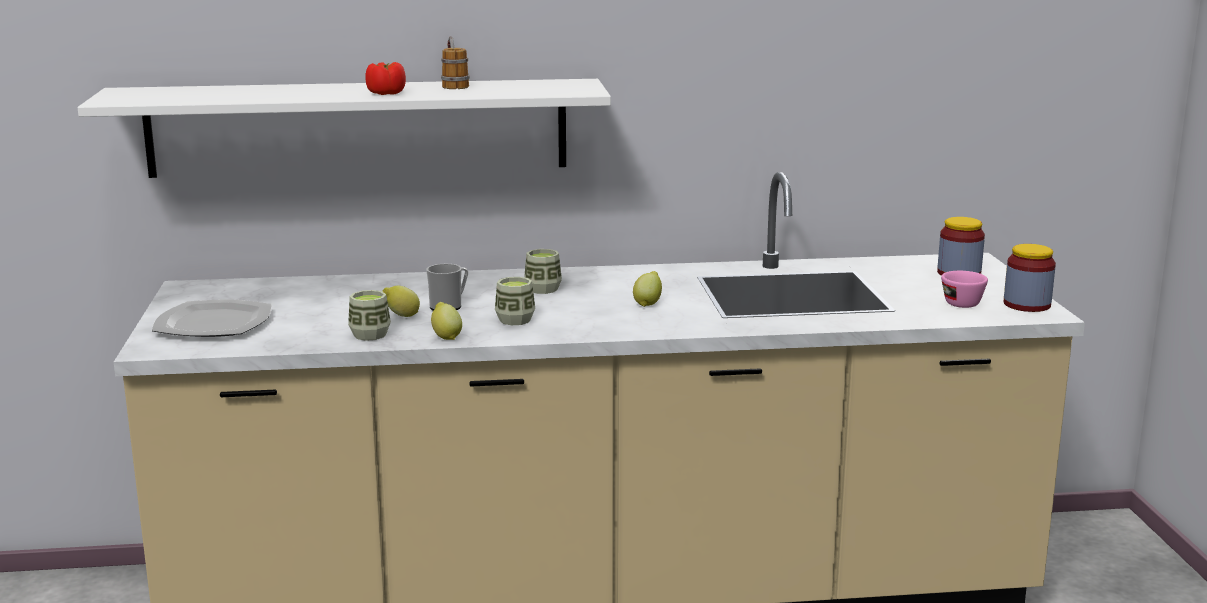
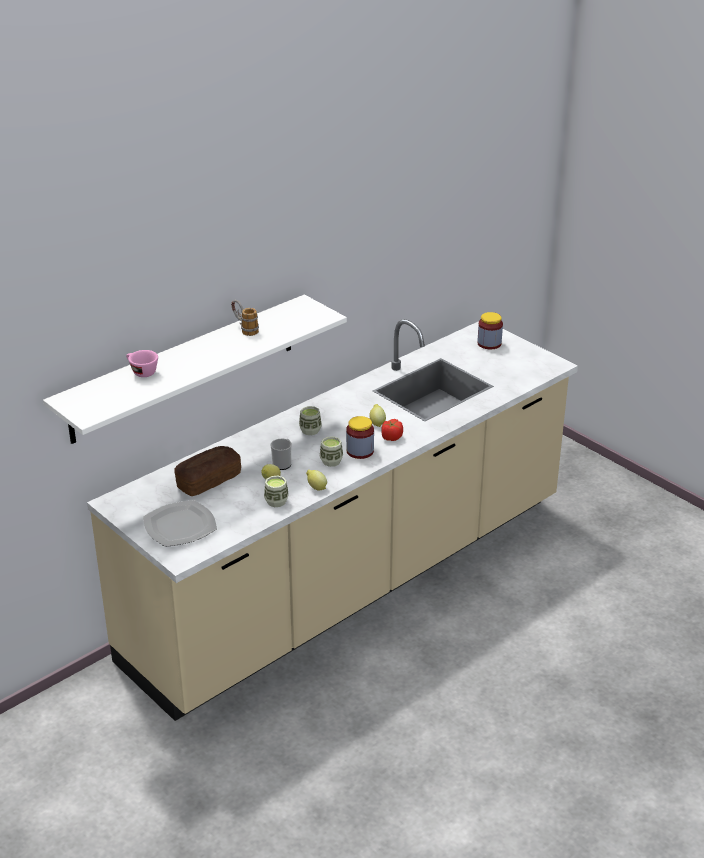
camera: 35 degrees left, 15 degrees up
tomato [365,62,406,95] -> tomato moved to [381,419,403,441]
pink cup [941,271,988,308] -> pink cup moved to [126,350,158,377]
jar [1004,244,1056,312] -> jar moved to [346,416,374,459]
none -> bread [174,446,241,496]

